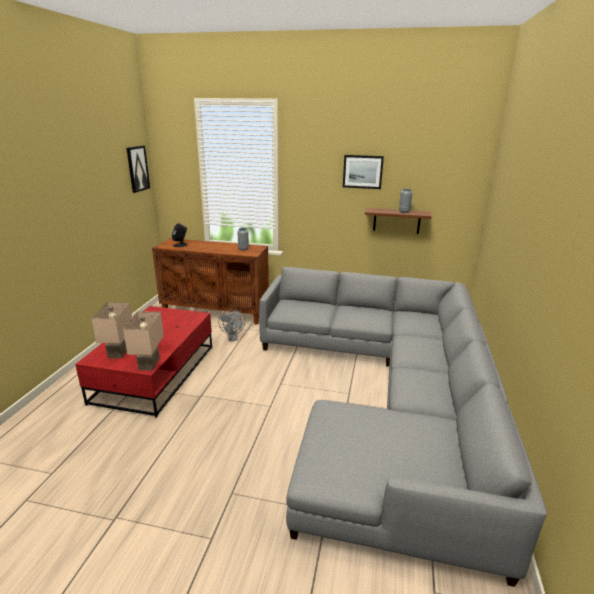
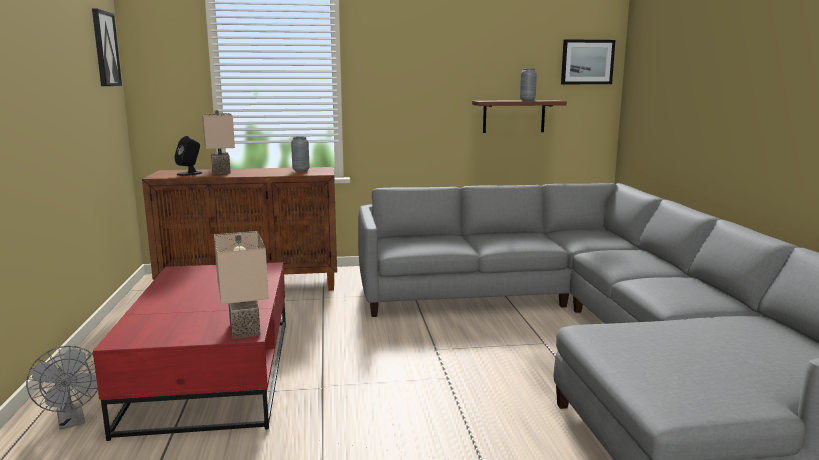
camera: 20 degrees left, 10 degrees down
beige table lamp [91,302,132,359] -> beige table lamp moved to [202,110,235,174]
grey fan [219,309,245,341] -> grey fan moved to [26,346,98,430]
picture [343,155,384,189] -> picture moved to [561,39,615,84]

